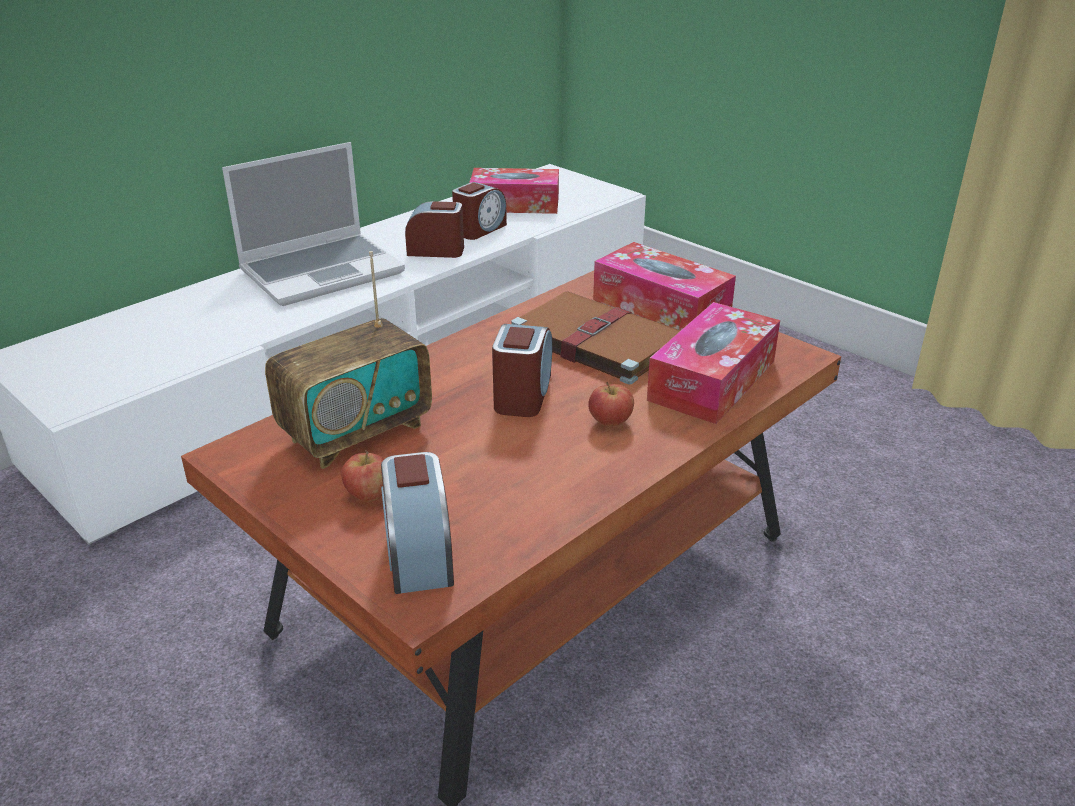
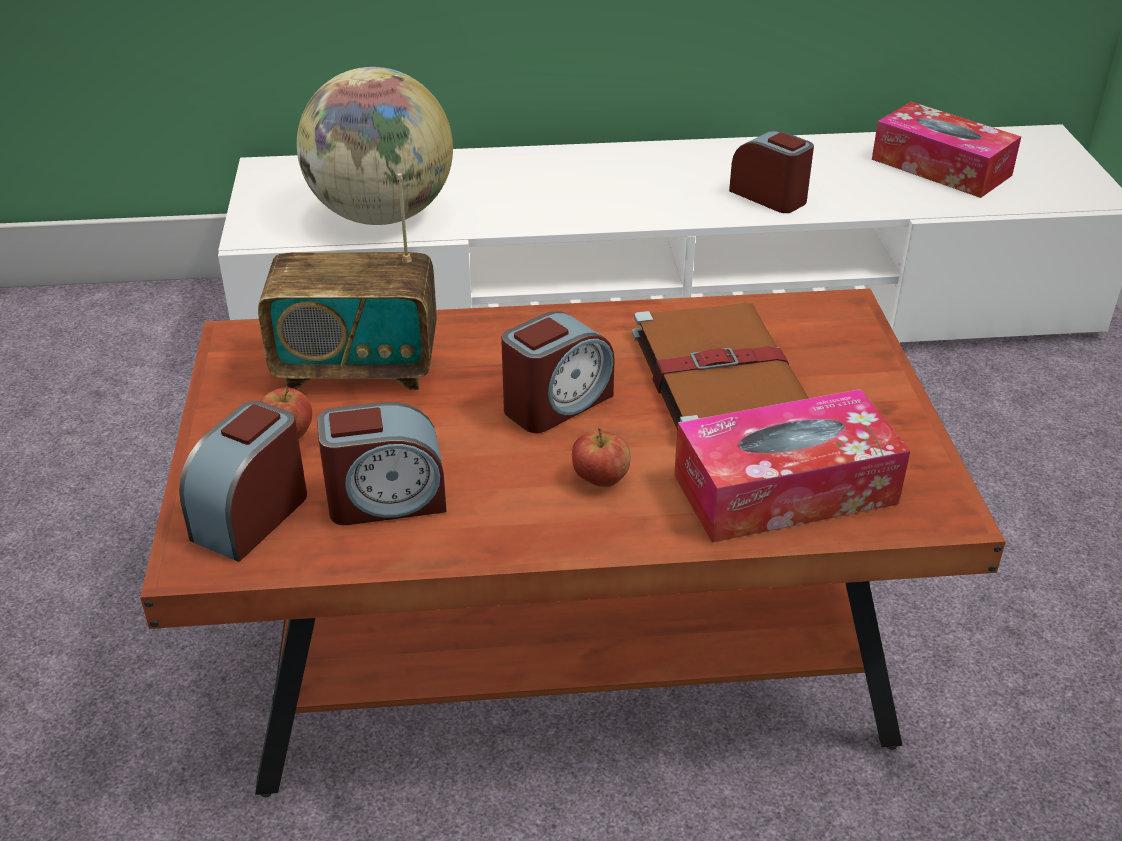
camera: 40 degrees right, 5 degrees up
laptop [222,142,405,306] -> none
alarm clock [452,182,507,240] -> alarm clock moved to [317,402,447,525]
tissue box [593,242,736,330] -> none
none -> globe [297,67,453,225]

